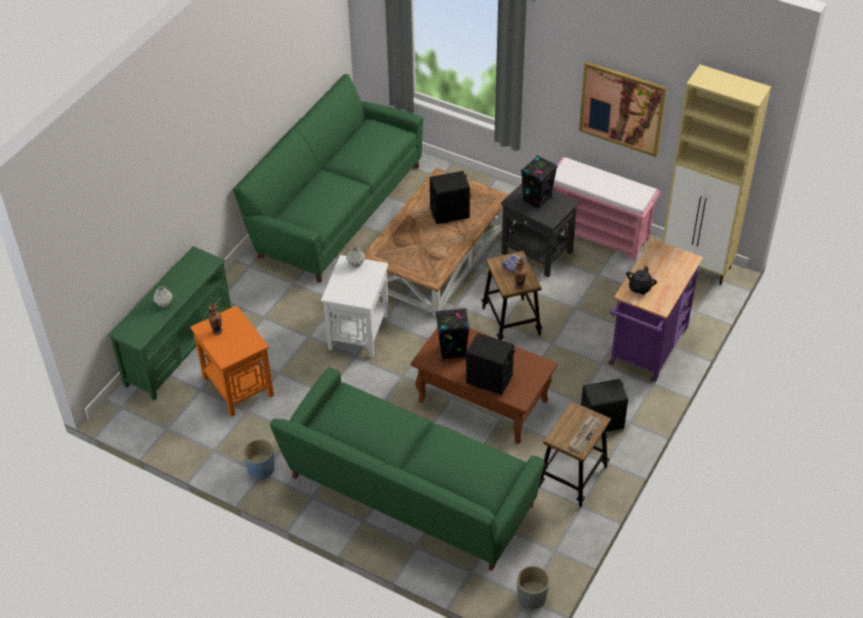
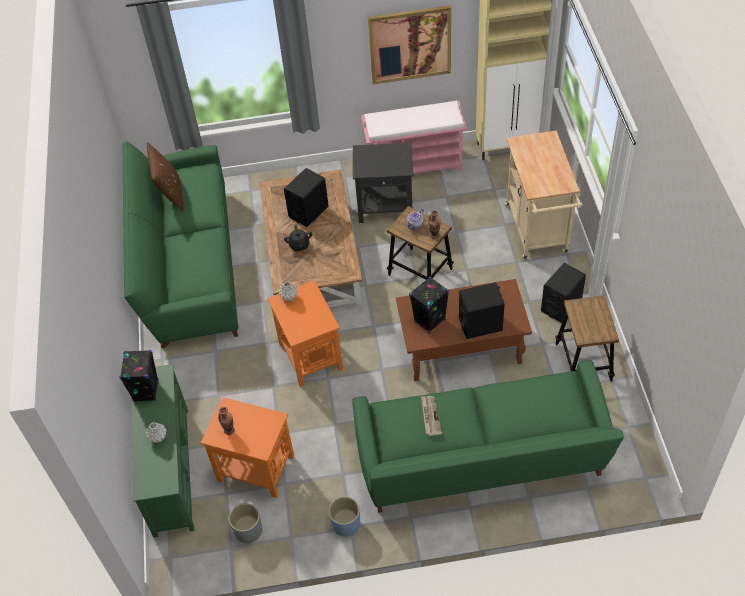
camera: 35 degrees left, 5 degrees up
white side table [321,255,389,358] -> orange side table [267,281,343,387]
grey planter [517,566,550,609] -> grey planter moved to [229,503,262,544]
black speaker [521,155,557,209] -> black speaker moved to [119,350,159,402]
newspaper [569,415,601,453] -> newspaper moved to [421,396,442,436]
purple cart [608,239,703,382] -> beige cart [505,131,583,259]
black teapot [626,266,657,295] -> black teapot moved to [284,225,312,251]
none -> brown pillow [147,142,184,211]

